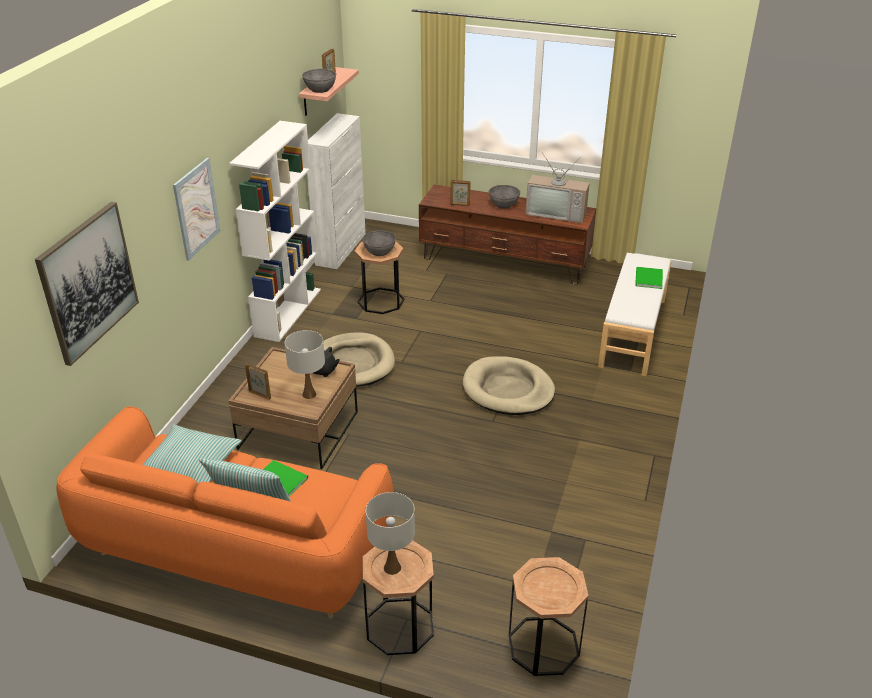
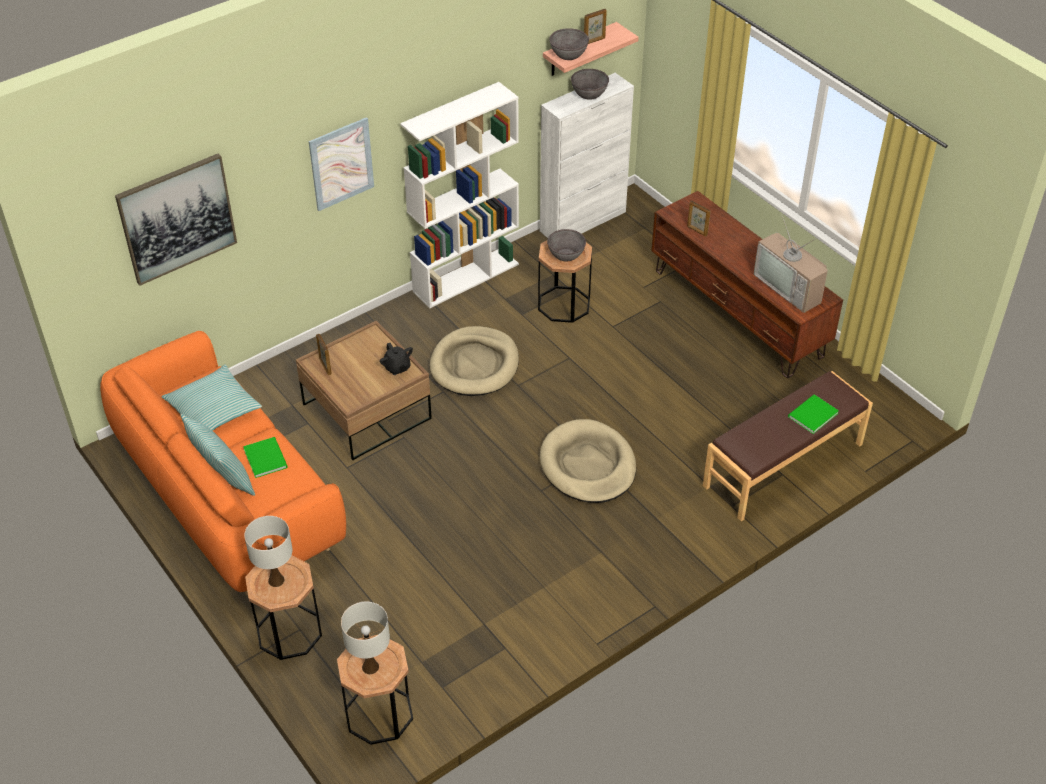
camera: 35 degrees right, 10 degrees up
white table lamp [285,330,325,399] -> white table lamp moved to [341,602,390,674]
grey bowl [489,185,520,209] -> grey bowl moved to [571,69,609,100]
white bench [598,253,672,376] -> brown bench [703,371,873,521]

